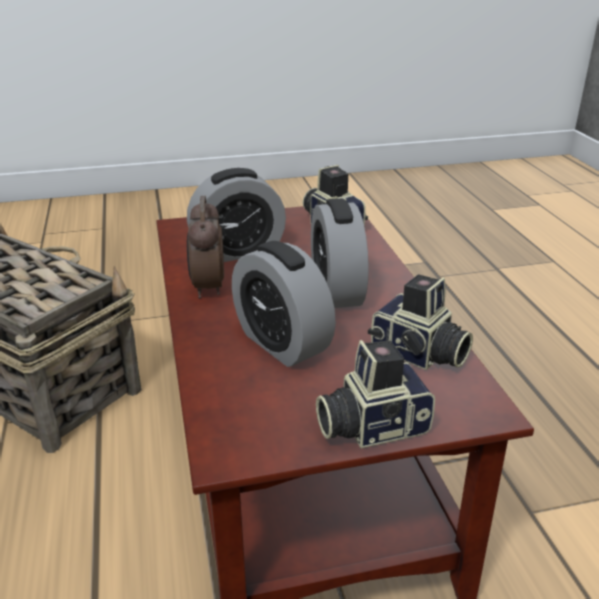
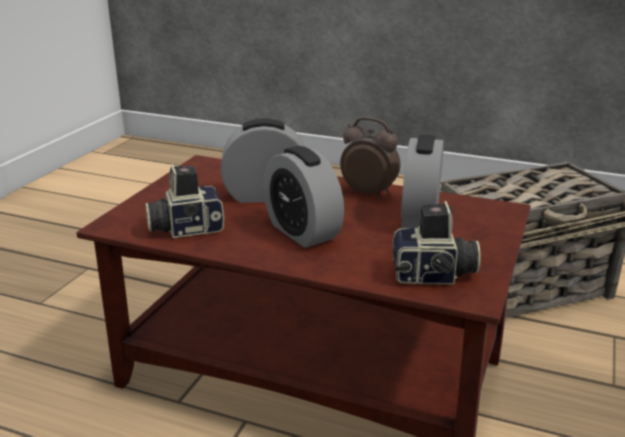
camera: 125 degrees right, 5 degrees down
alarm clock [311,198,369,308] -> alarm clock turned 150 degrees counterclockwise [263,146,344,248]
camera [316,340,435,448] -> none

